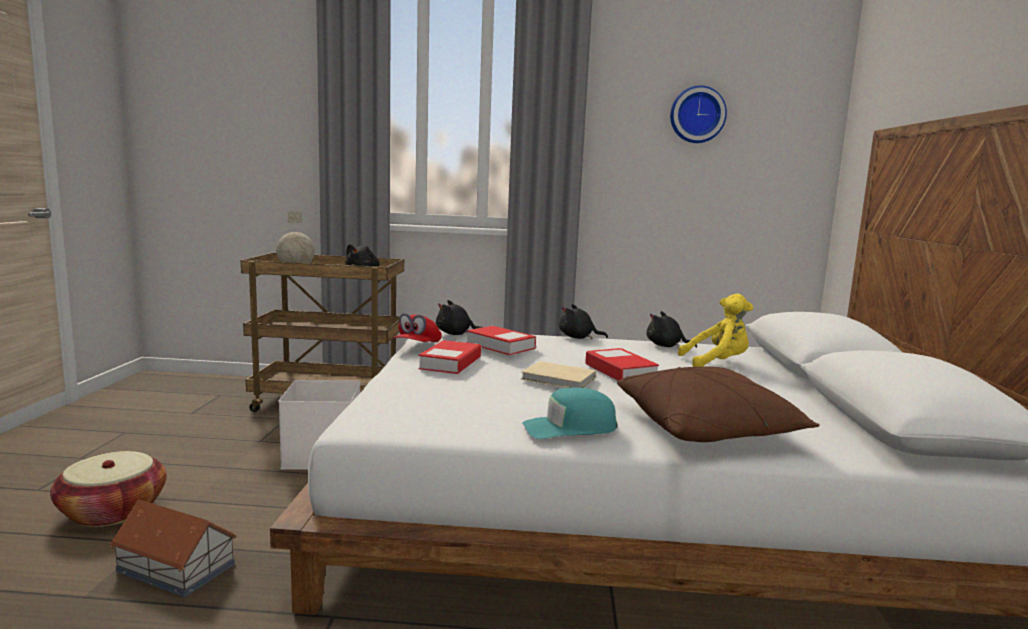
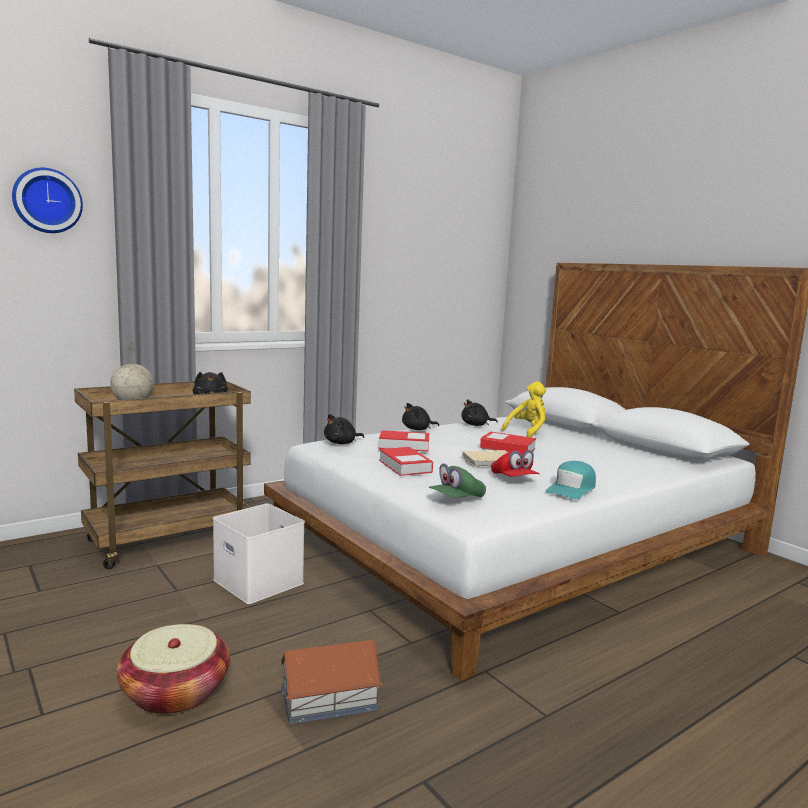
camera: 40 degrees left, 0 degrees up
red cap [393,313,442,342] -> red cap moved to [491,450,539,477]
brown pillow [617,367,820,442] -> none
wall clock [670,85,727,143] -> wall clock moved to [12,168,83,233]
none -> green cap [429,464,486,498]

